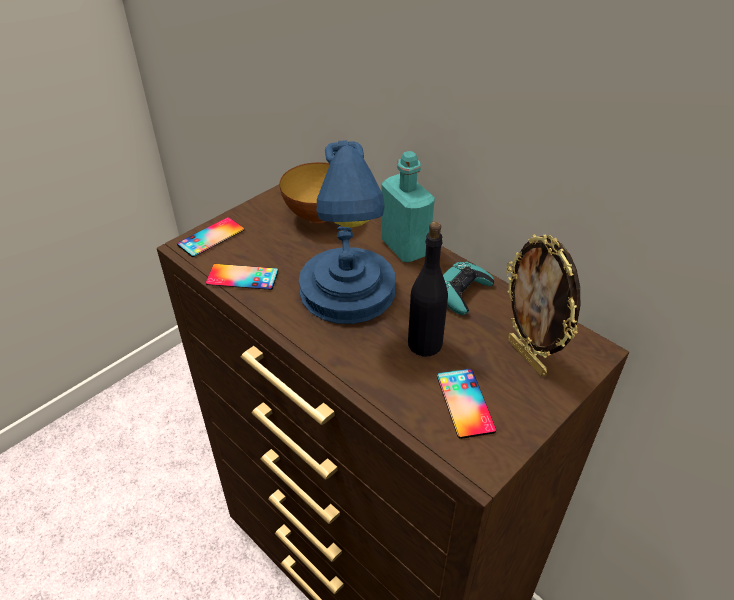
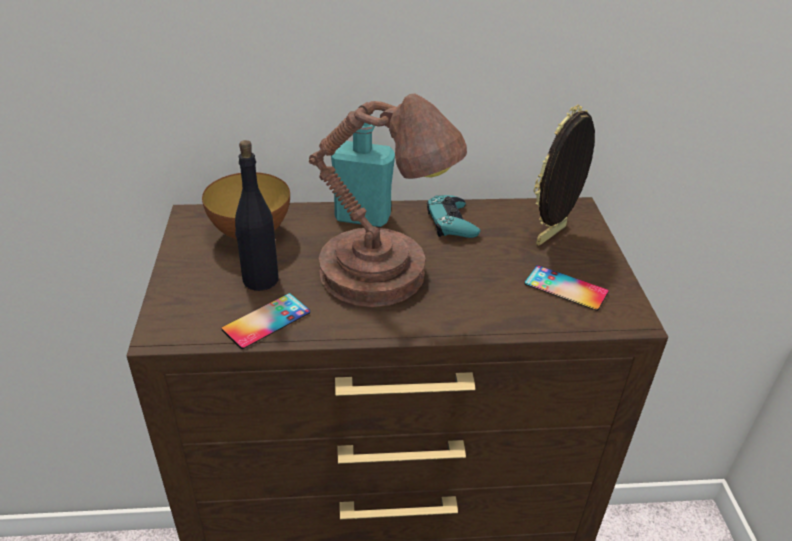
camera: 50 degrees left, 5 degrees down
phone [177,217,244,257] -> none
blue table lamp [299,140,395,324] -> brown table lamp [309,93,467,307]
black bottle [408,221,448,357] -> black bottle moved to [235,140,279,291]
picture frame [506,234,580,377] -> picture frame turned 120 degrees clockwise [534,105,595,246]

